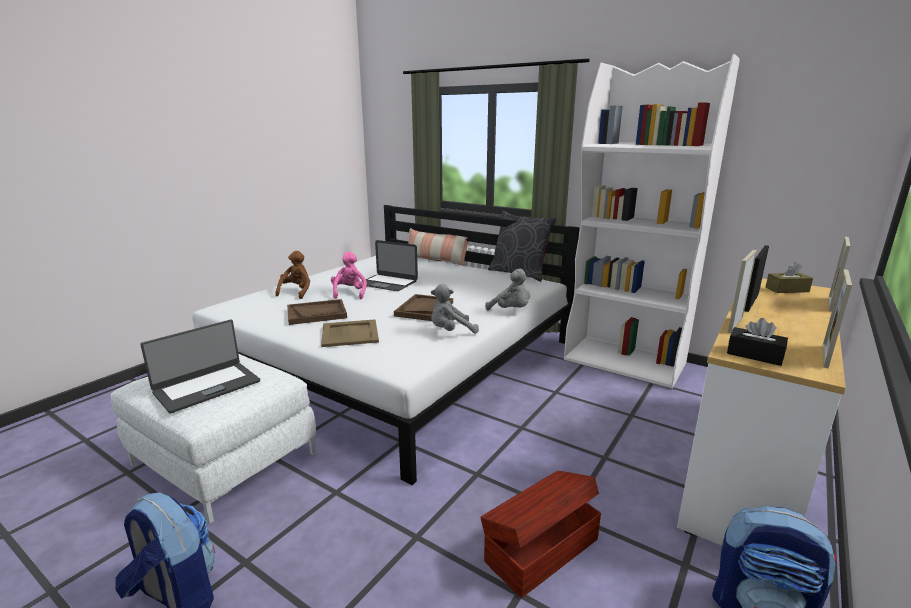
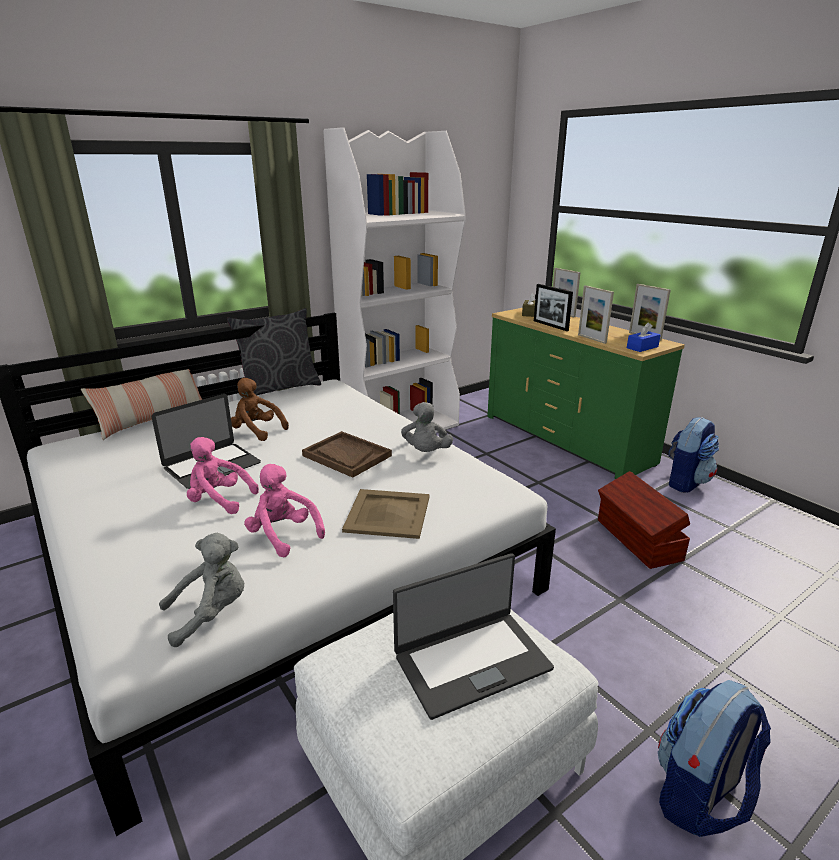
camera: 70 degrees left, 5 degrees up
laptop [140,320,260,413] -> laptop turned 90 degrees clockwise [393,553,554,720]
brown plush toy [275,251,310,299] -> brown plush toy moved to [231,378,289,441]
brown tray [287,299,347,325] -> pink plush toy [244,464,325,557]
grey plush toy [485,268,530,311] -> grey plush toy moved to [159,533,244,647]
white dresser [677,278,846,546] -> green dresser [487,308,685,479]
black tissue box [727,318,788,366] -> blue tissue box [627,323,661,352]

